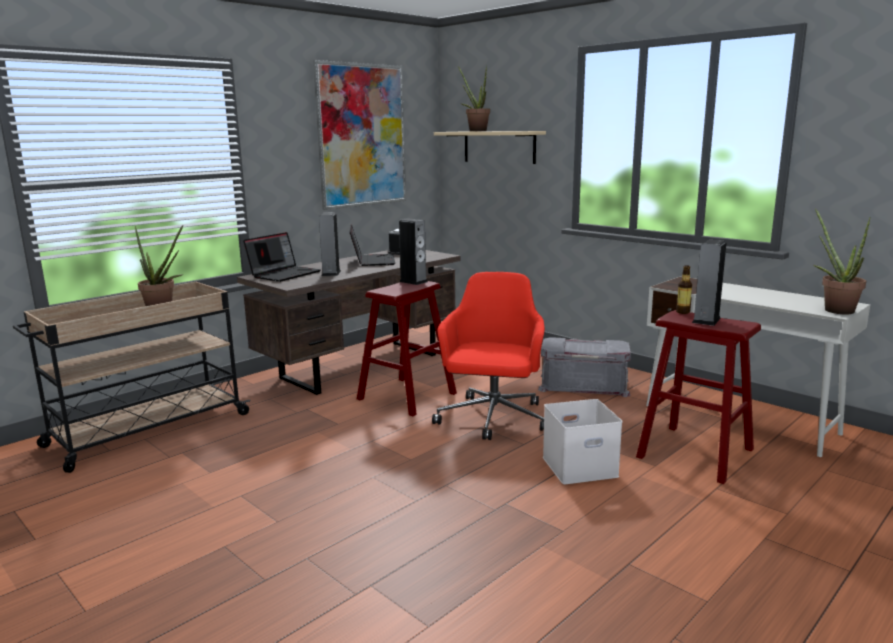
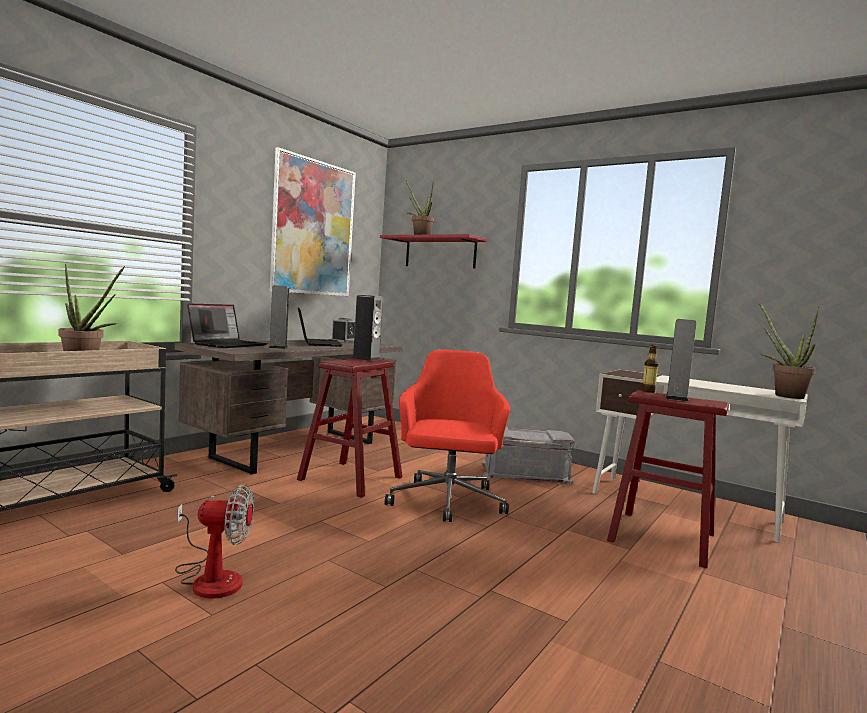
camera: 10 degrees left, 10 degrees down
beige shelf [434,131,546,164] -> red shelf [380,234,487,268]
white storage box [543,399,622,484] -> none
none -> fan [175,484,254,599]

